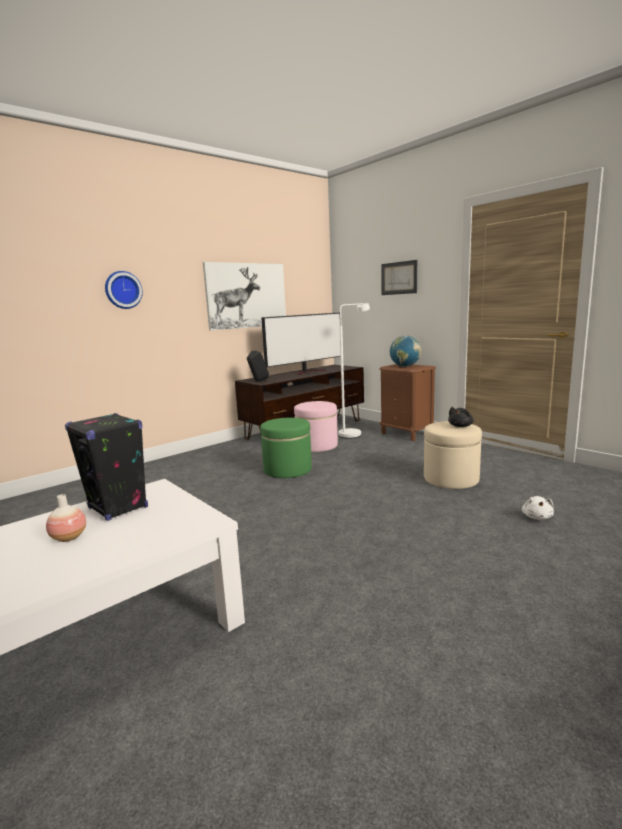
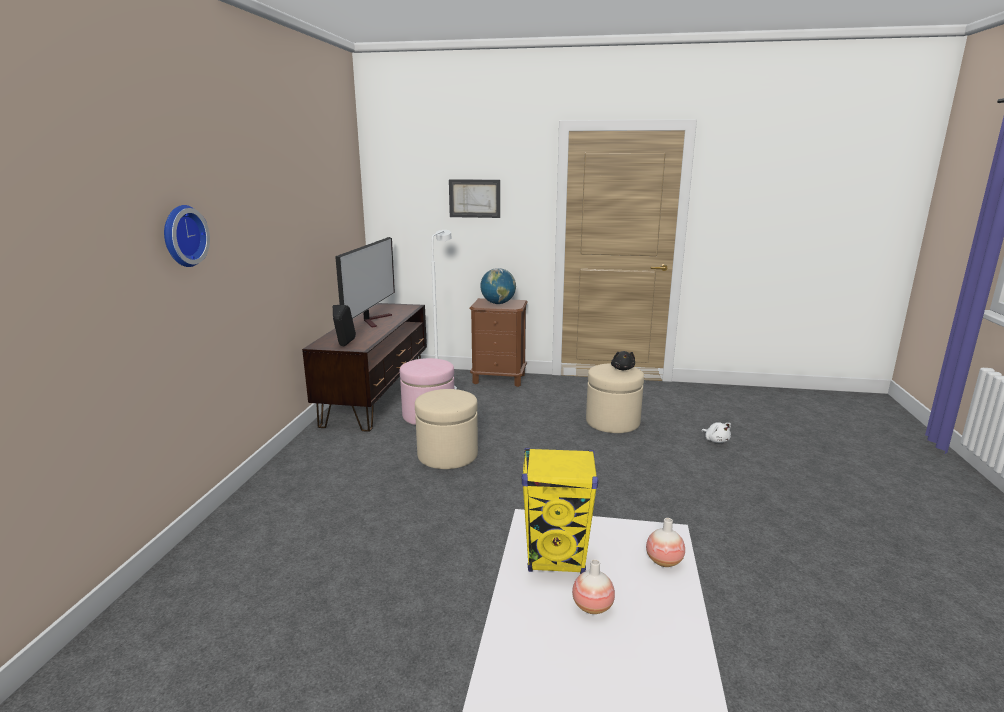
camera: 40 degrees left, 5 degrees up
black speaker [65,413,148,521] -> yellow speaker [522,448,598,574]
picture [203,262,286,331] -> none
green ottoman [260,418,312,478] -> beige ottoman [415,389,478,469]
none -> vase [646,518,685,567]

